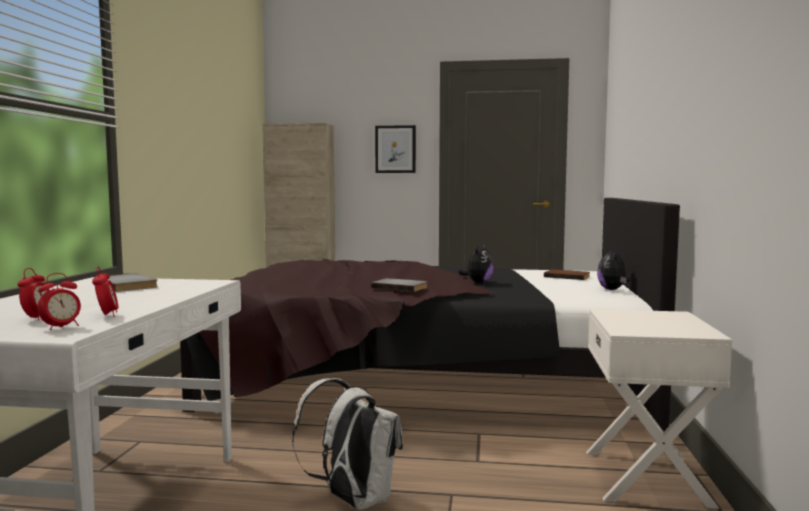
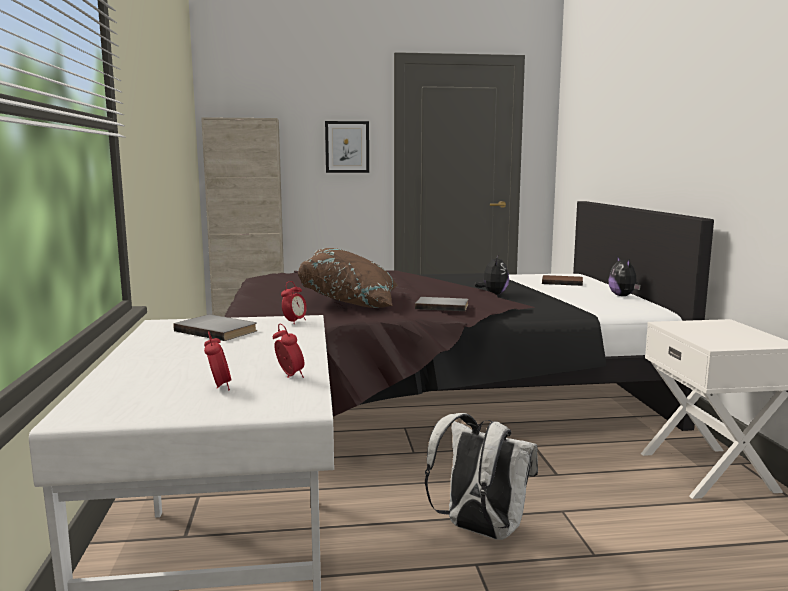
camera: 15 degrees left, 5 degrees up
alarm clock [37,273,81,330] -> alarm clock moved to [281,281,307,324]
none -> brown pillow [298,248,398,308]

